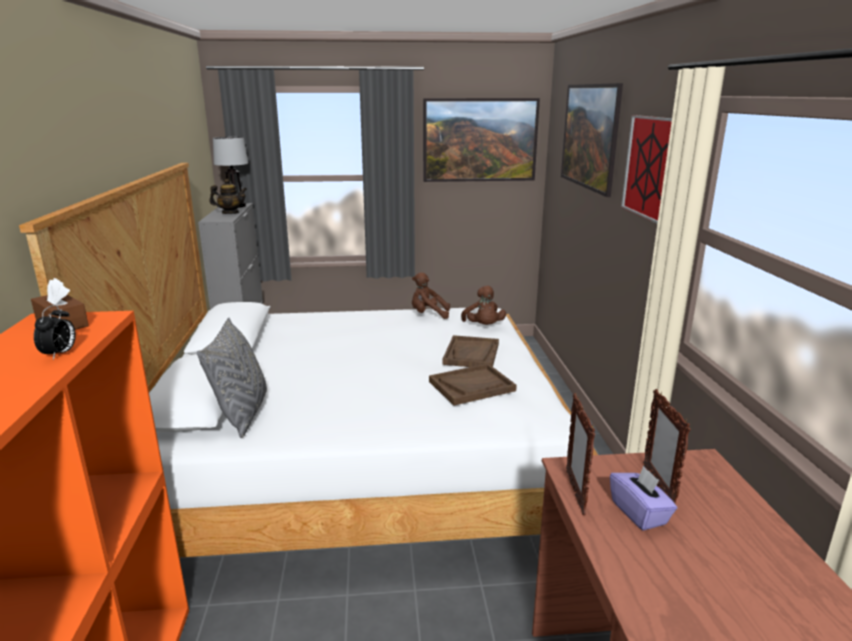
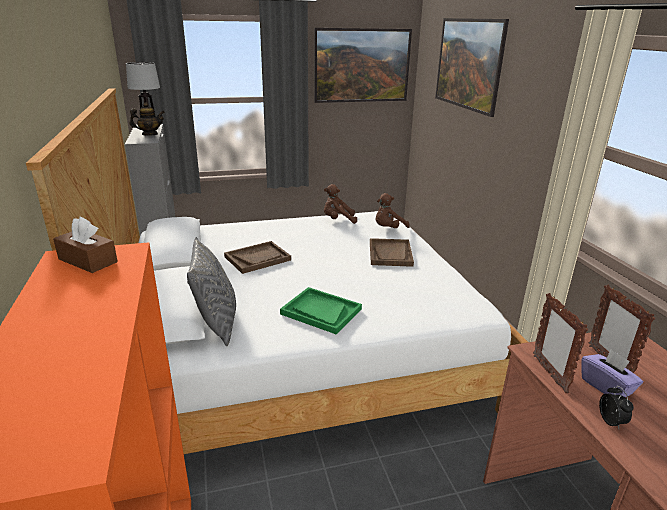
camera: 10 degrees left, 5 degrees up
alarm clock [34,305,76,360] -> alarm clock moved to [599,386,634,429]
brown tray [429,363,517,406] -> brown tray moved to [224,241,291,274]
brown plush toy [461,285,506,325] -> brown plush toy turned 75 degrees clockwise [376,193,410,228]
picture [621,115,672,224] -> none
none -> green tray [280,287,362,334]

